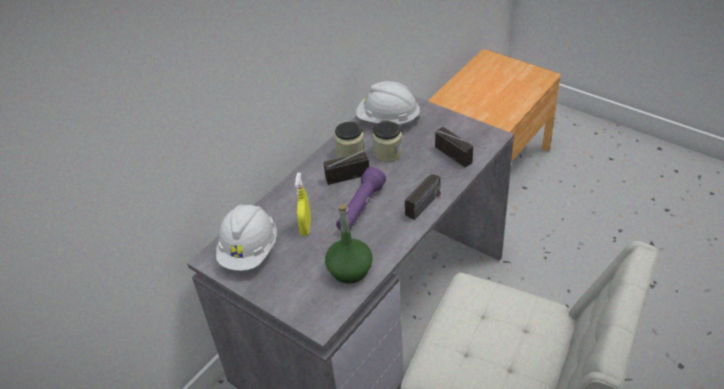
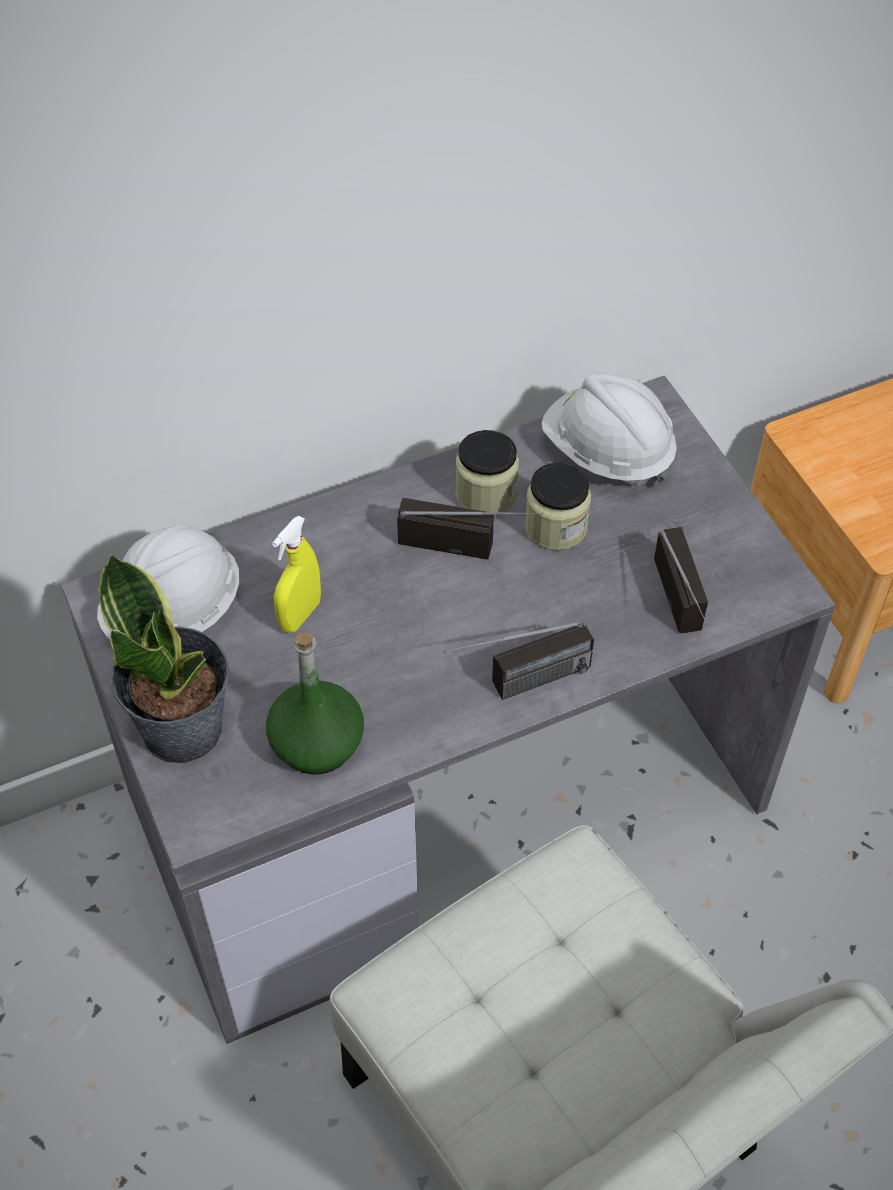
camera: 25 degrees right, 10 degrees up
purple flashlight [336,167,386,231] -> none
none -> potted plant [98,553,229,763]

